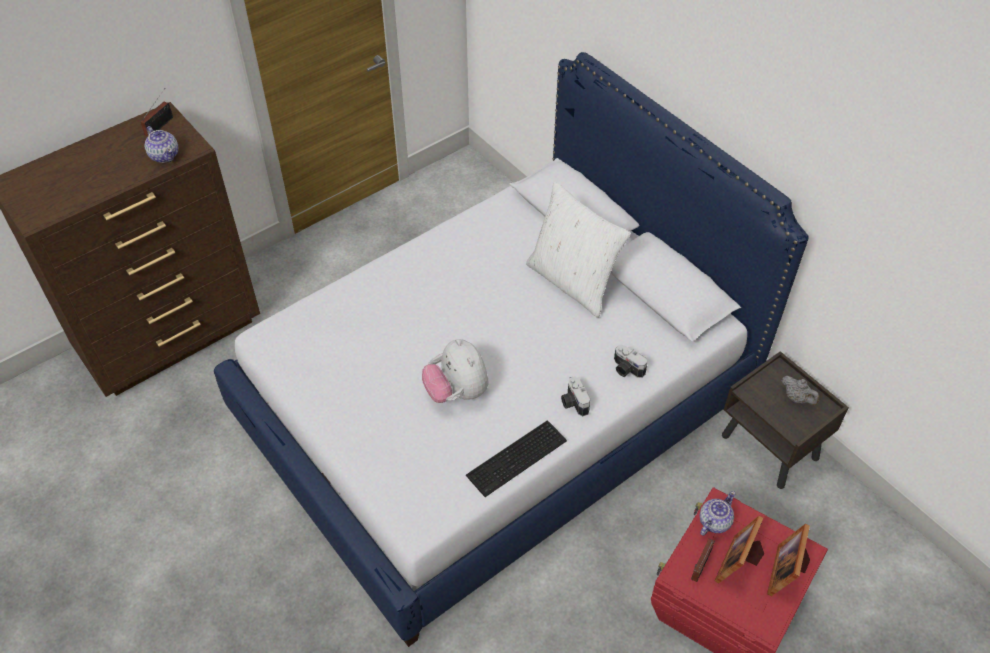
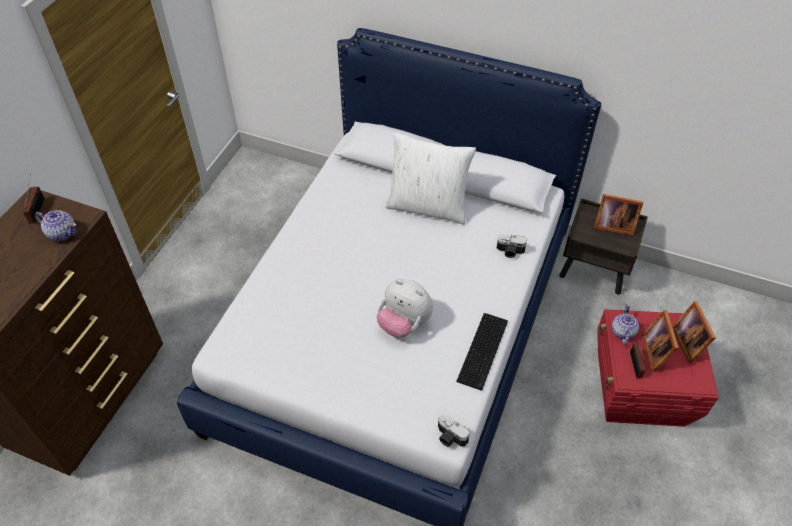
camera: 30 degrees left, 0 degrees up
camera [561,376,590,417] -> camera moved to [438,415,469,447]
grey teapot [781,376,820,405] -> picture frame [594,194,643,236]

